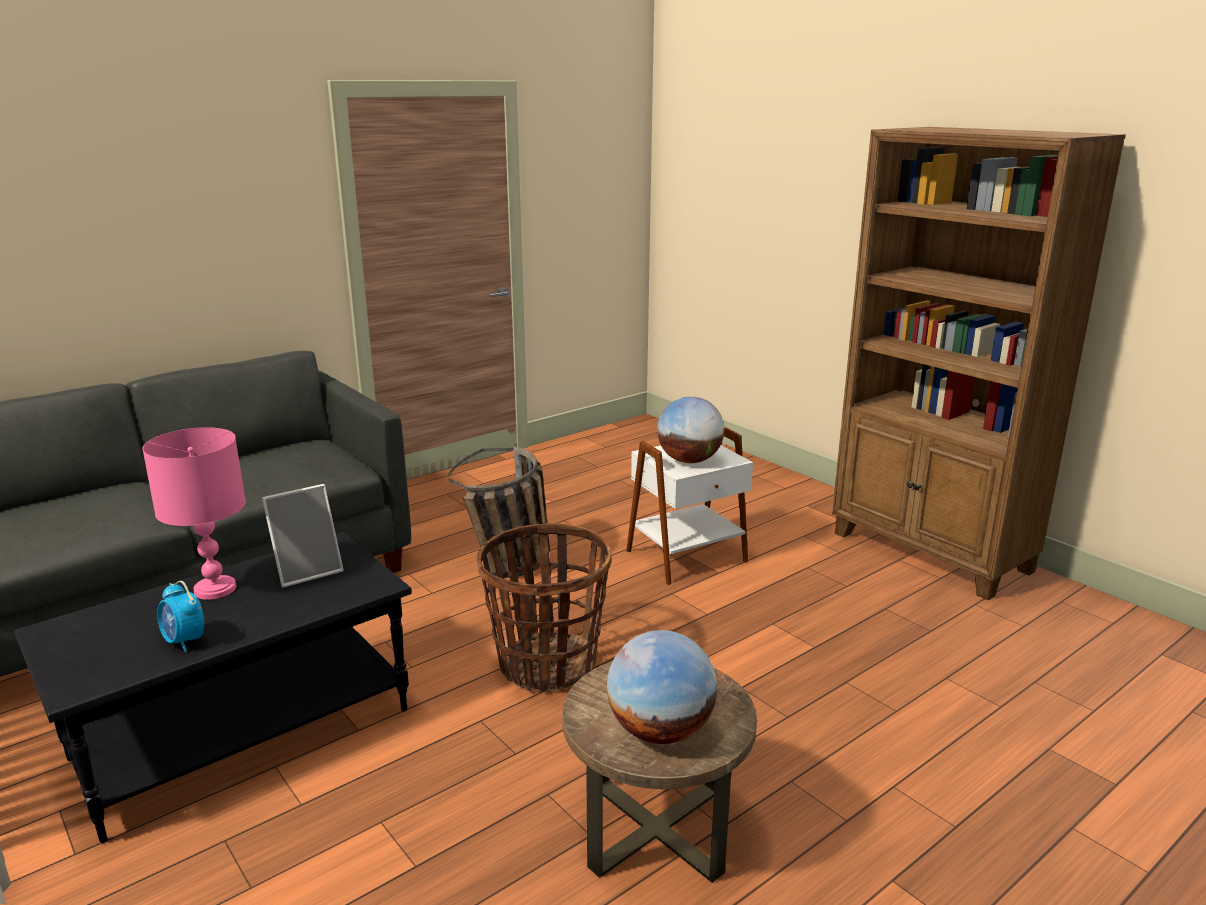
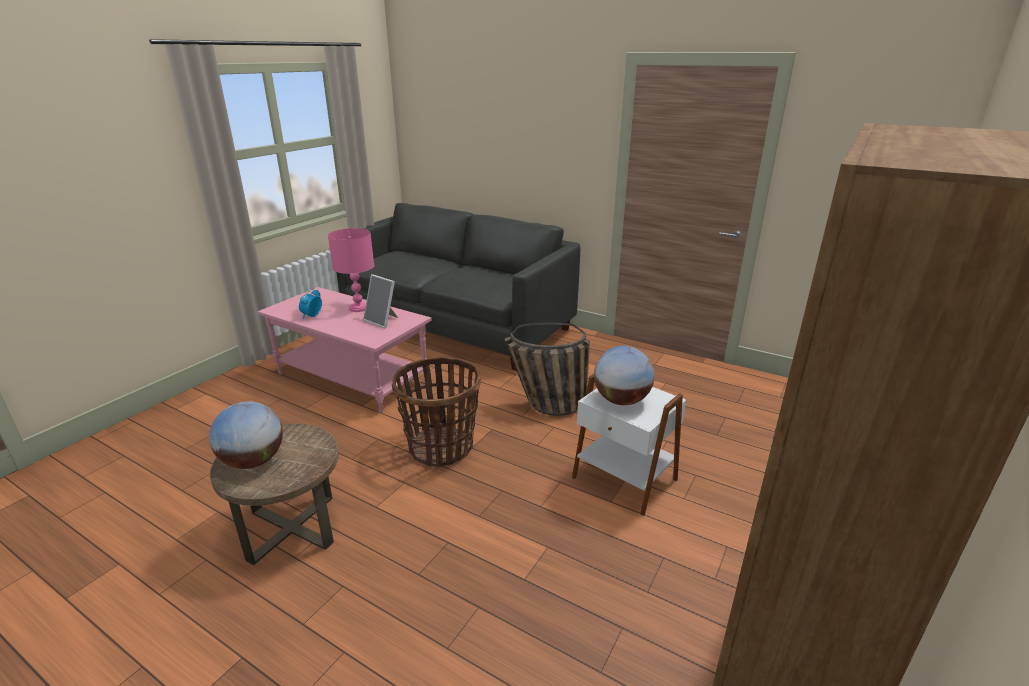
camera: 70 degrees right, 5 degrees up
black coffee table [14,532,412,843] -> pink coffee table [258,287,431,414]

